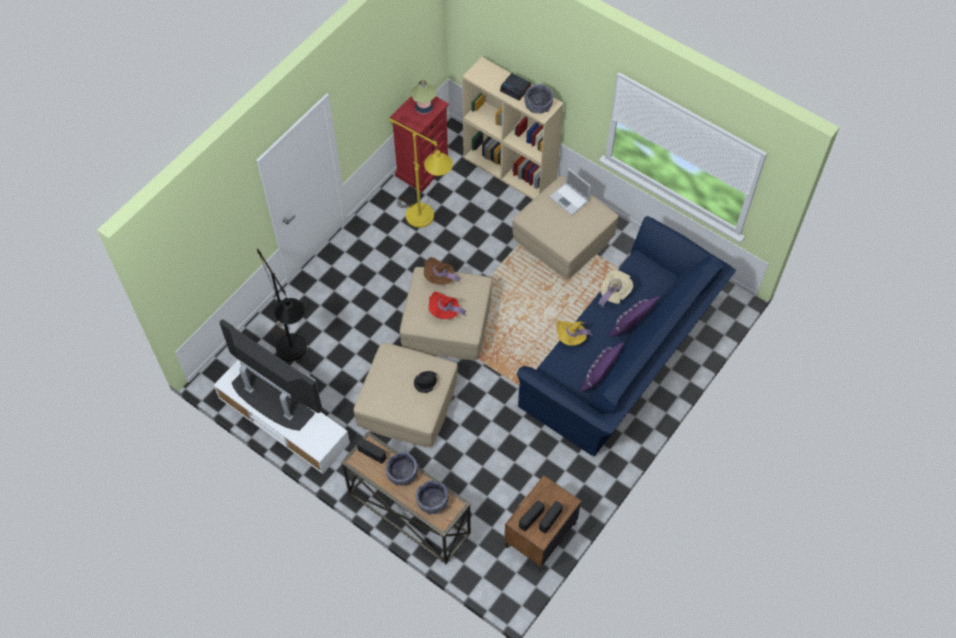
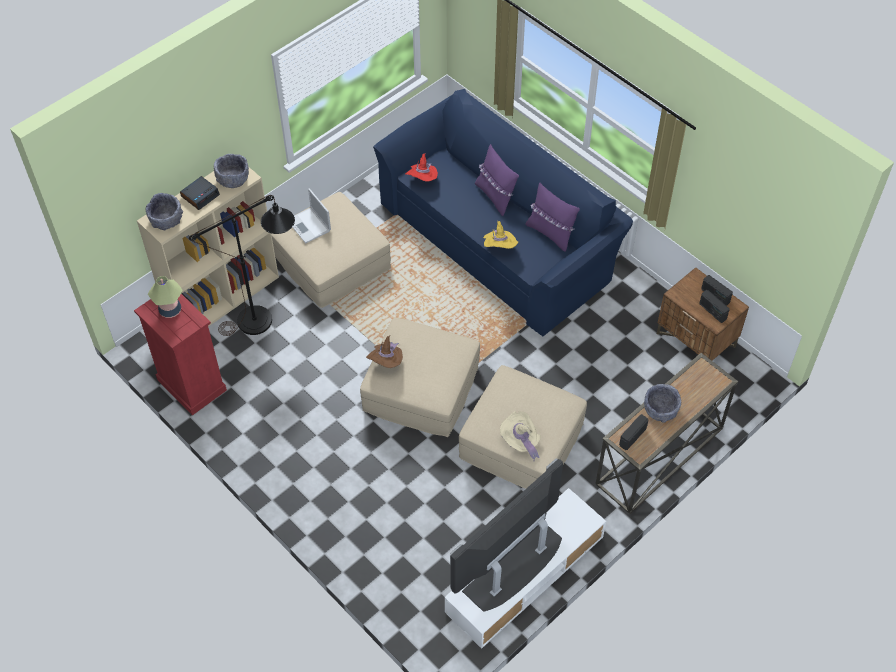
camera: 80 degrees left, 5 degrees down
black floor lamp [257,248,307,361] -> black floor lamp moved to [189,195,295,336]
yellow floor lamp [389,117,453,228] -> none
black hat [414,371,438,393] -> none
grey bowl [416,481,449,514] -> grey bowl moved to [145,193,183,230]
red hat [429,292,467,319] -> red hat moved to [405,154,438,182]
laptop [549,168,591,215] -> laptop turned 90 degrees clockwise [293,188,331,243]
beige hat [597,270,633,308] -> beige hat moved to [500,411,541,461]

